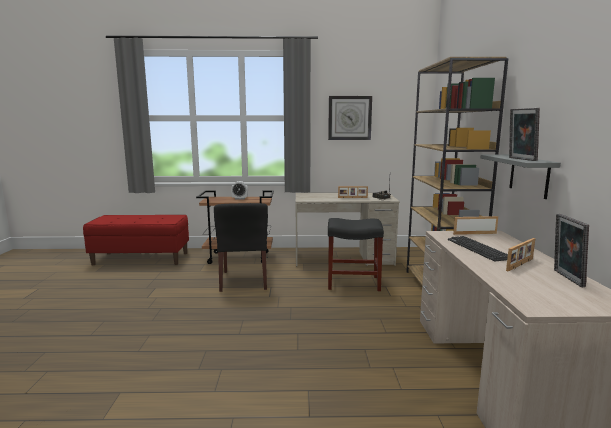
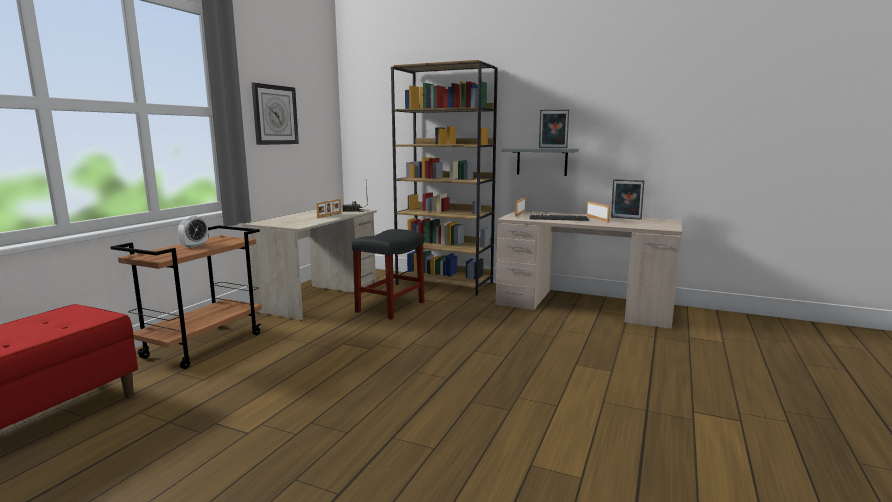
camera: 65 degrees left, 0 degrees up
black chair [214,203,268,292] -> none

